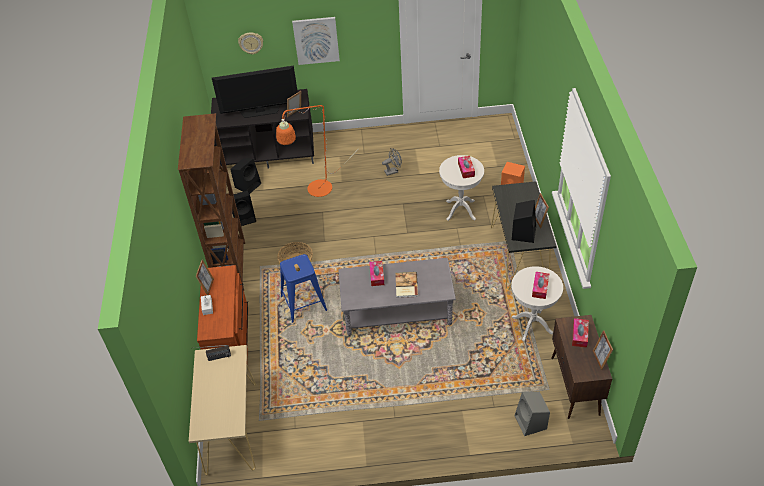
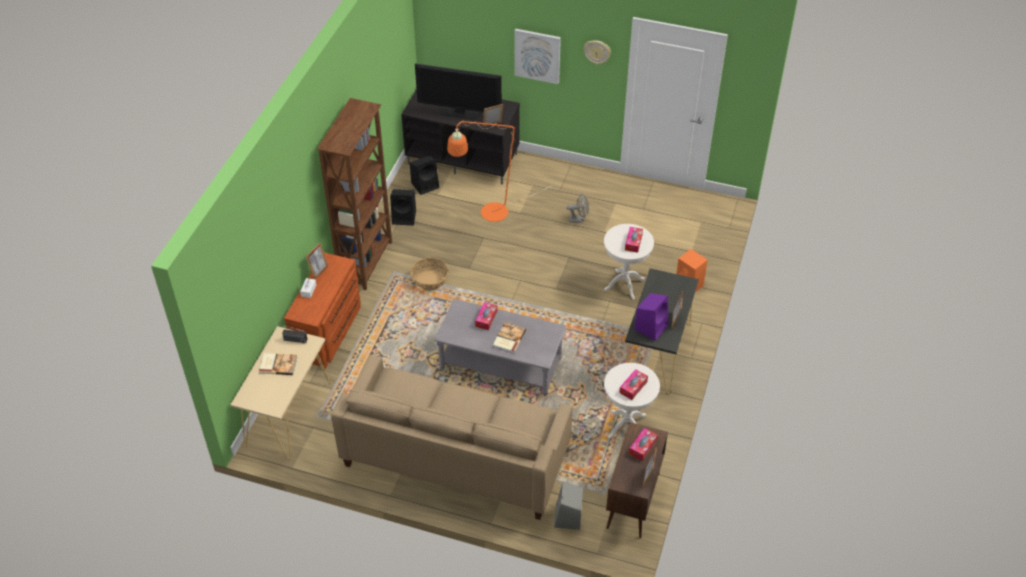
camera: 20 degrees right, 0 degrees up
wall clock [238,32,263,54] -> wall clock moved to [584,40,611,65]
blue stool [280,254,327,323] -> none
black speaker [512,200,536,243] -> purple speaker [635,293,668,341]
none -> book [259,353,297,375]
none -> beige sofa [331,354,573,520]

